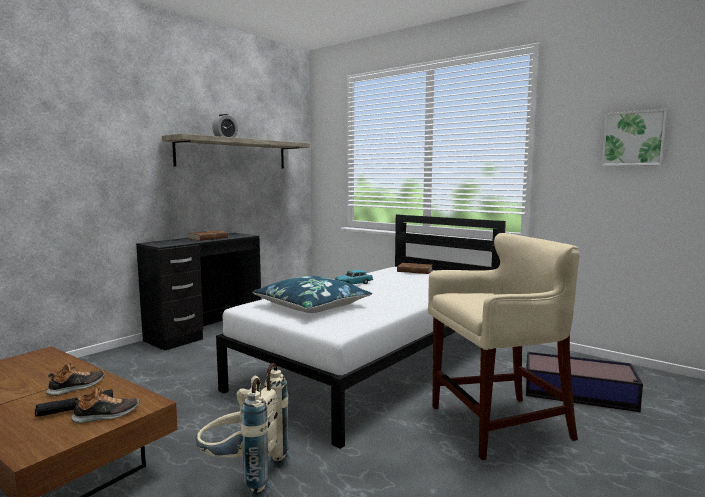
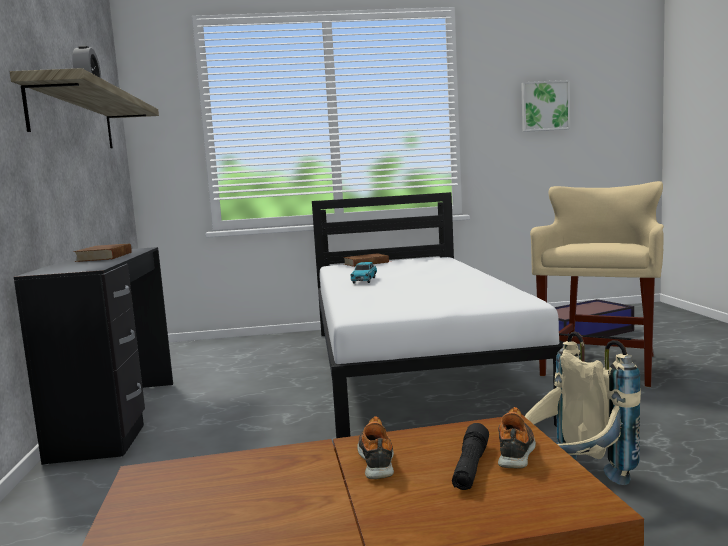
camera: 45 degrees left, 0 degrees up
blue pillow [252,276,372,313] -> none

